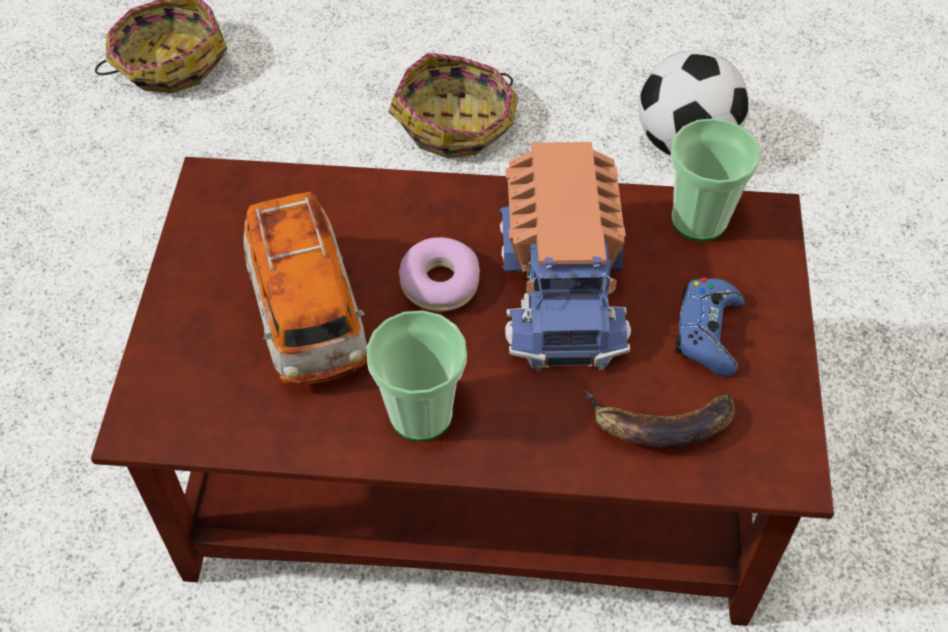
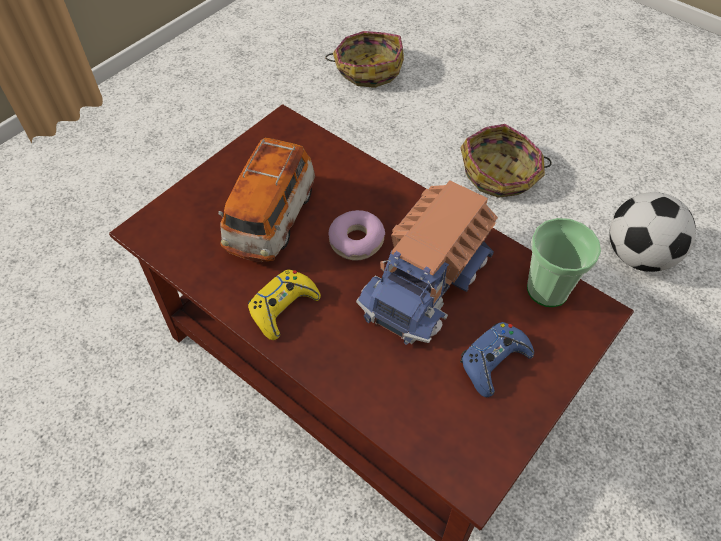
camera: 35 degrees right, 0 degrees up
cup [367,310,467,441] -> yellow game controller [248,269,321,340]
banana [584,390,735,447] -> none

